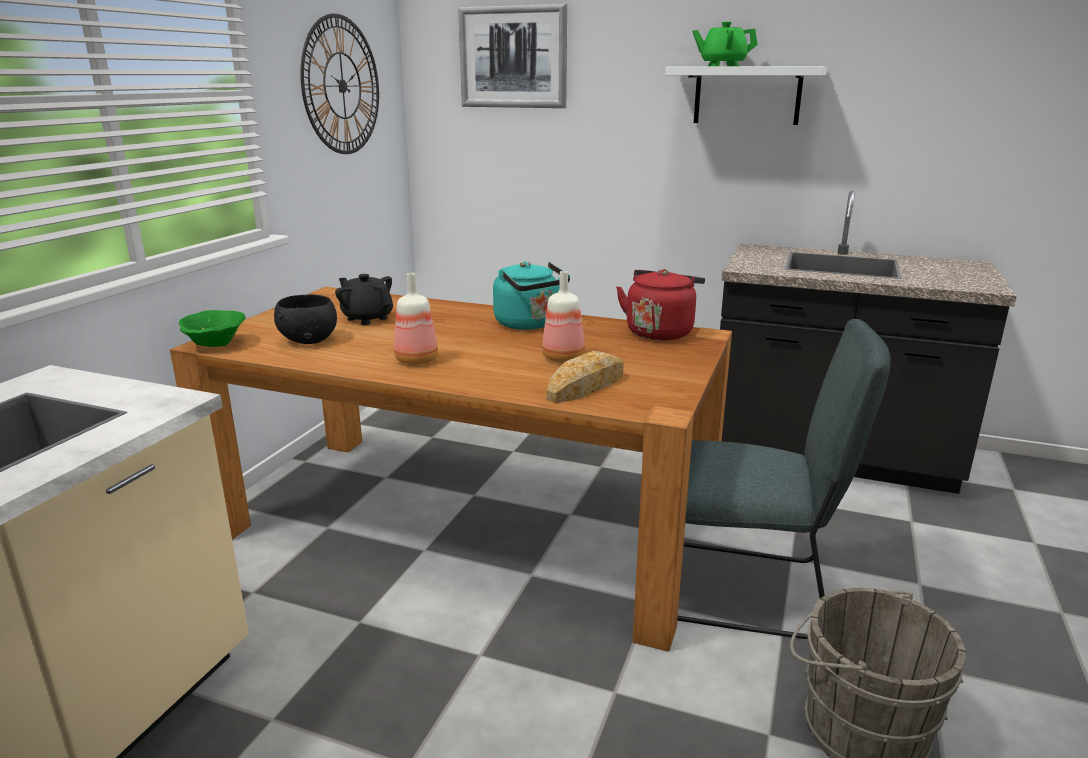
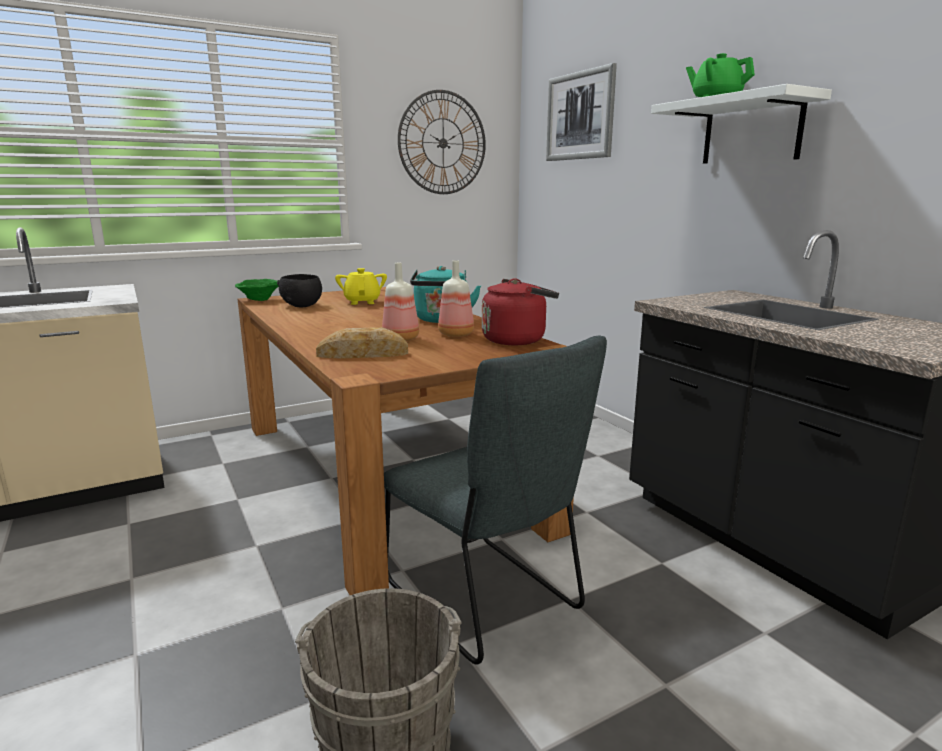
camera: 40 degrees right, 5 degrees down
black teapot [335,274,393,325] -> yellow teapot [335,268,387,305]
bottle [394,273,438,365] -> bottle moved to [438,260,474,337]

